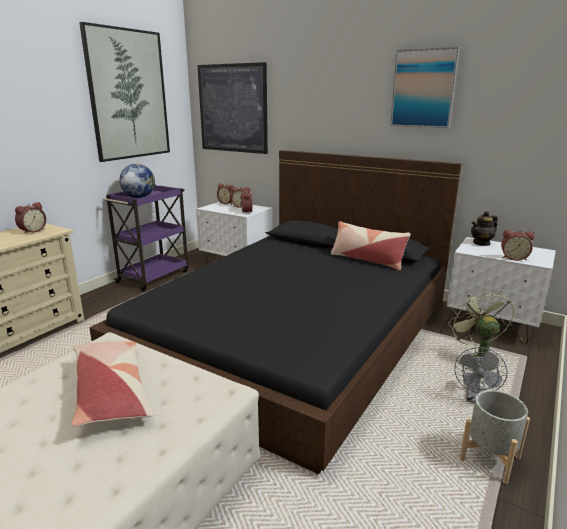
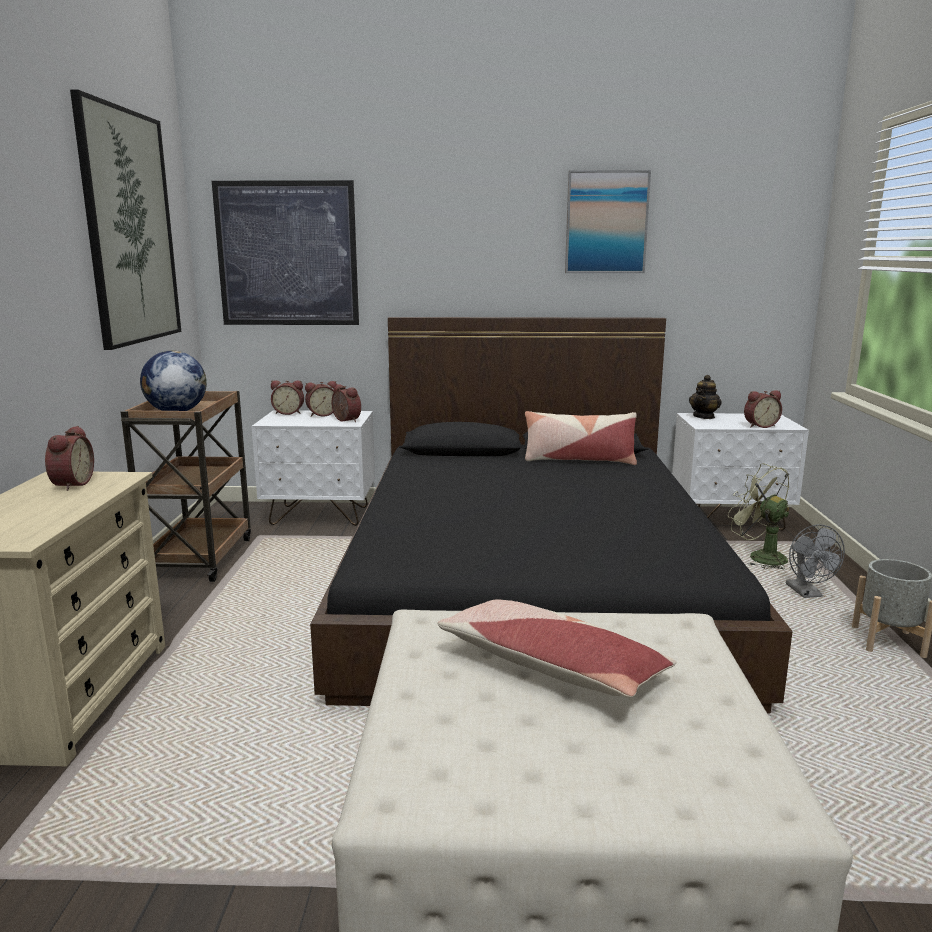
camera: 30 degrees left, 5 degrees down
purple cart [103,185,188,291] -> brown cart [121,391,251,582]

